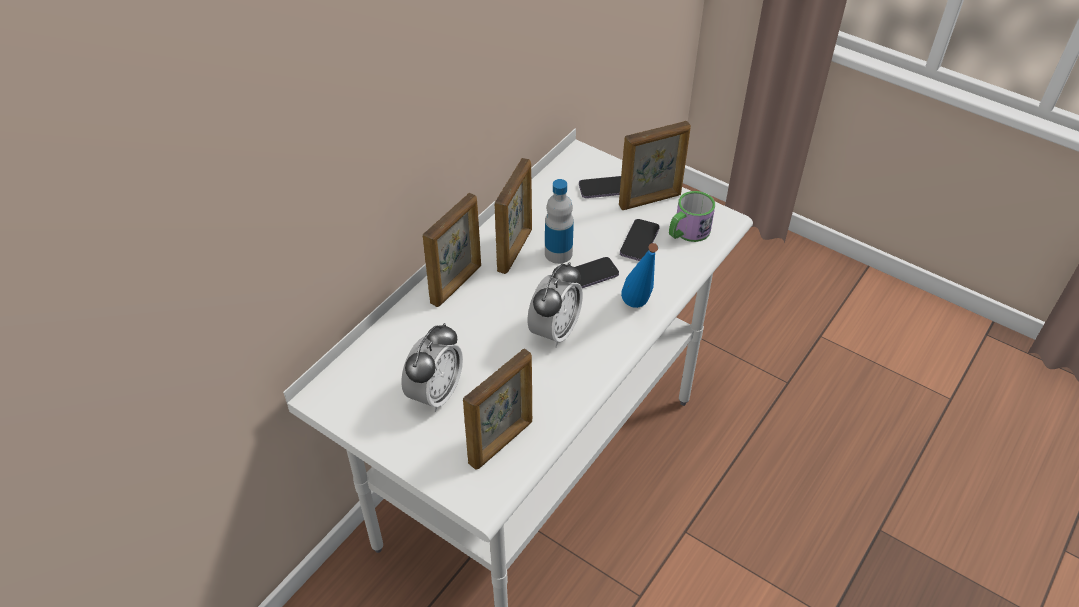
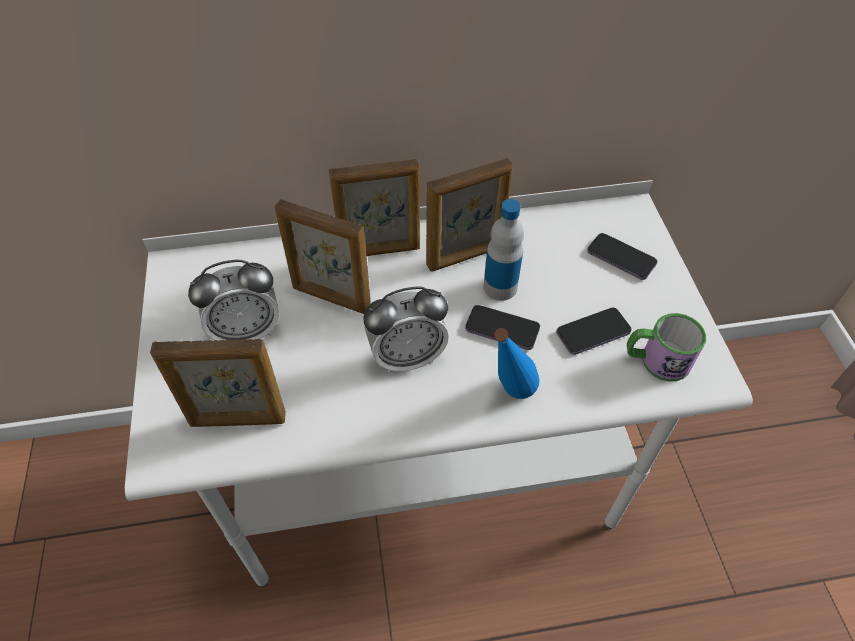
camera: 45 degrees right, 5 degrees up
picture frame [619,121,691,210] -> picture frame moved to [275,199,371,314]

